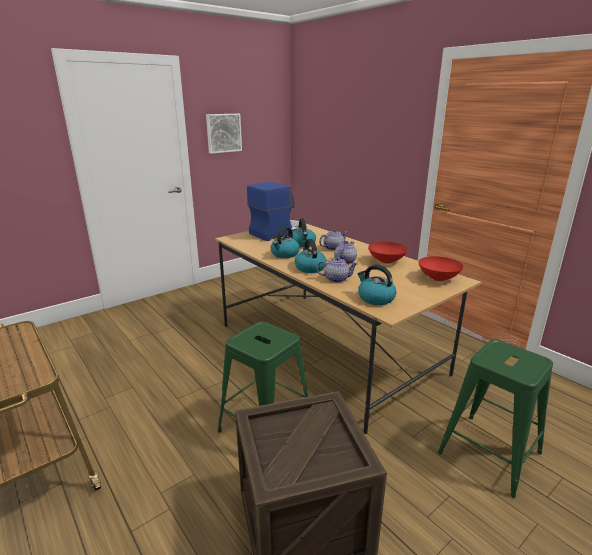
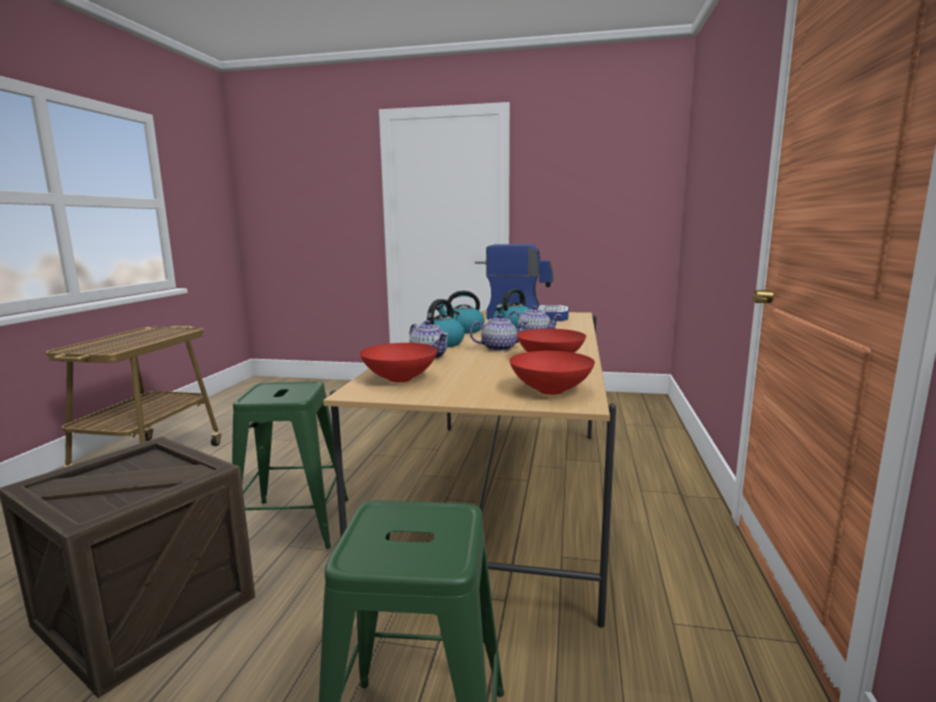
camera: 50 degrees right, 10 degrees down
picture [206,114,242,154] -> none
kettle [357,265,397,305] -> red bowl [360,343,438,382]

